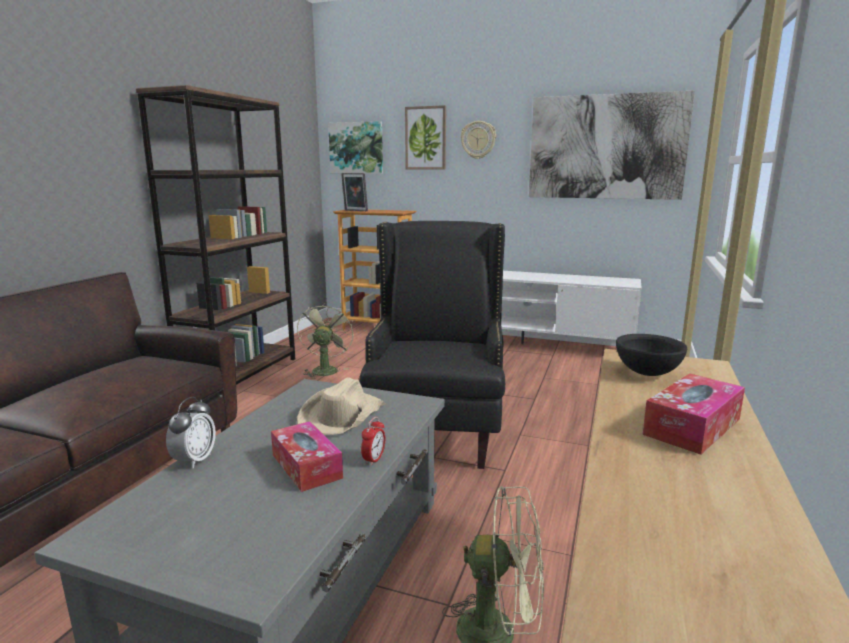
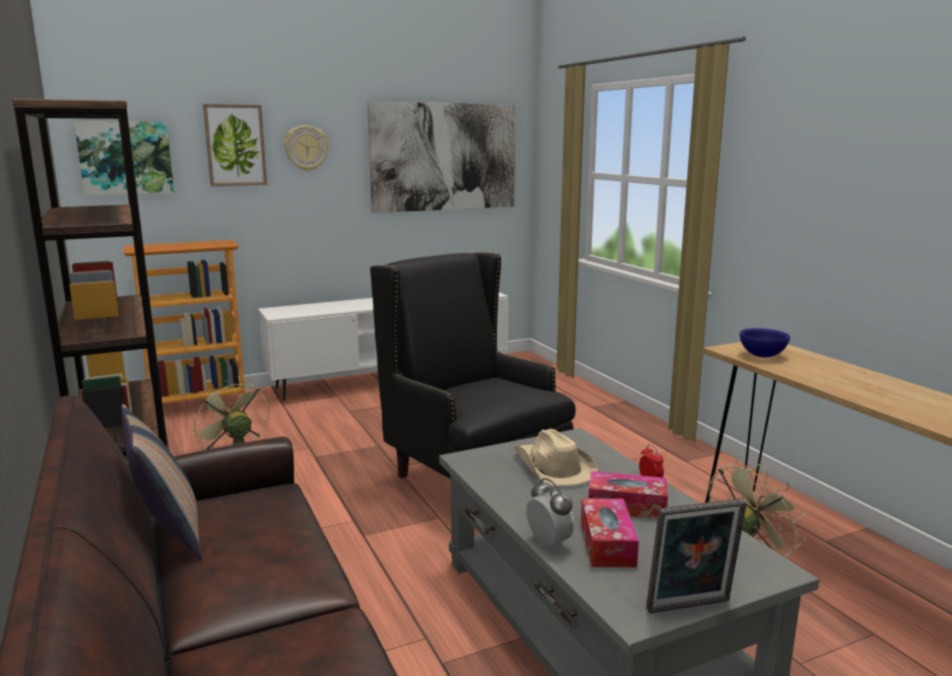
camera: 45 degrees left, 0 degrees up
picture frame [341,173,368,211] -> picture frame moved to [646,499,747,613]
black bowl [616,334,687,376] -> blue bowl [740,328,790,357]
tissue box [643,373,745,455] -> tissue box moved to [581,498,639,567]
none -> pillow [121,404,202,561]

